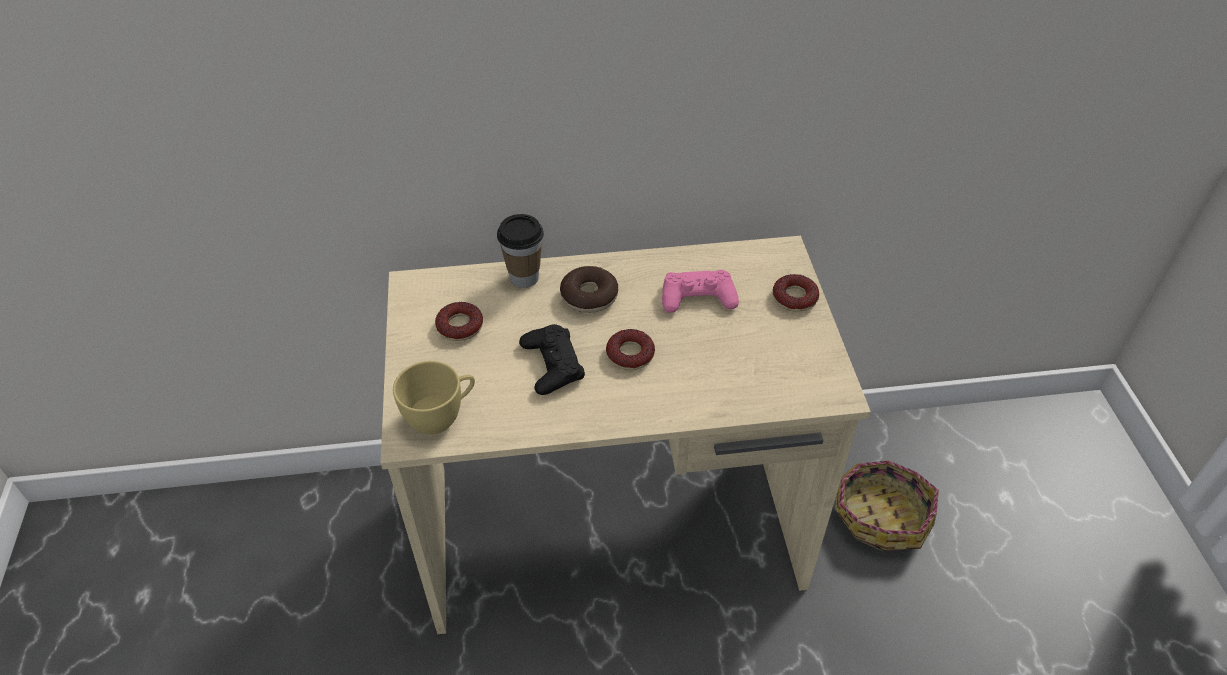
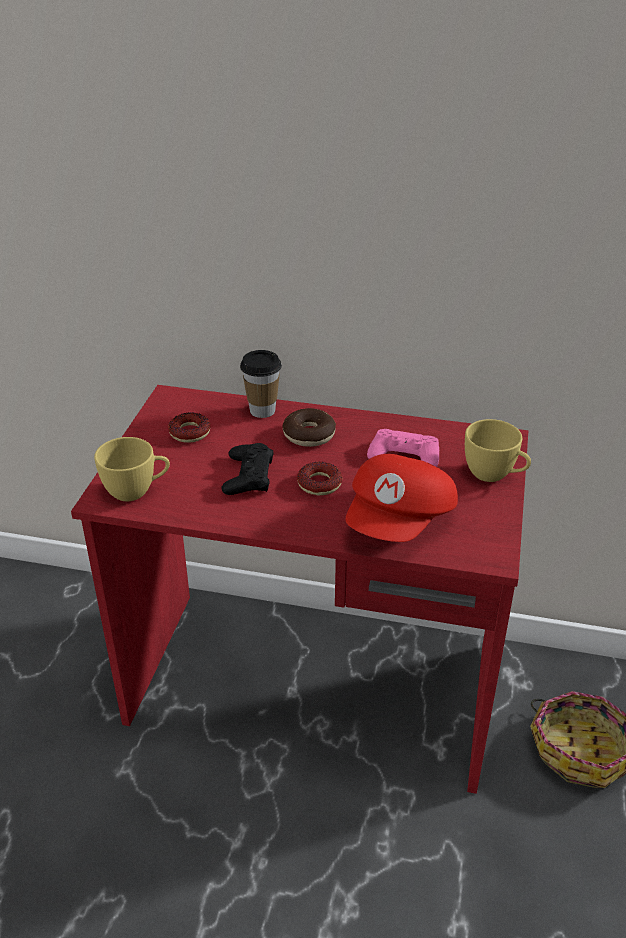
camera: 20 degrees right, 10 degrees down
beige desk [381,236,871,634] -> red desk [71,385,528,794]
donut [773,274,819,312] -> yellow cup [465,419,531,482]
none -> red cap [345,454,458,542]

